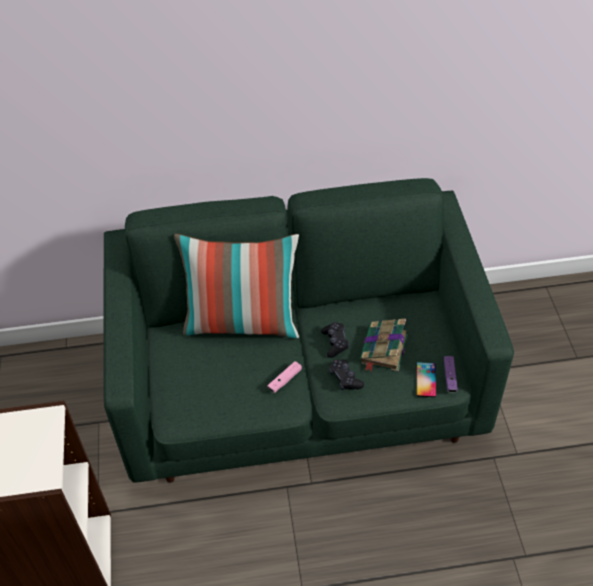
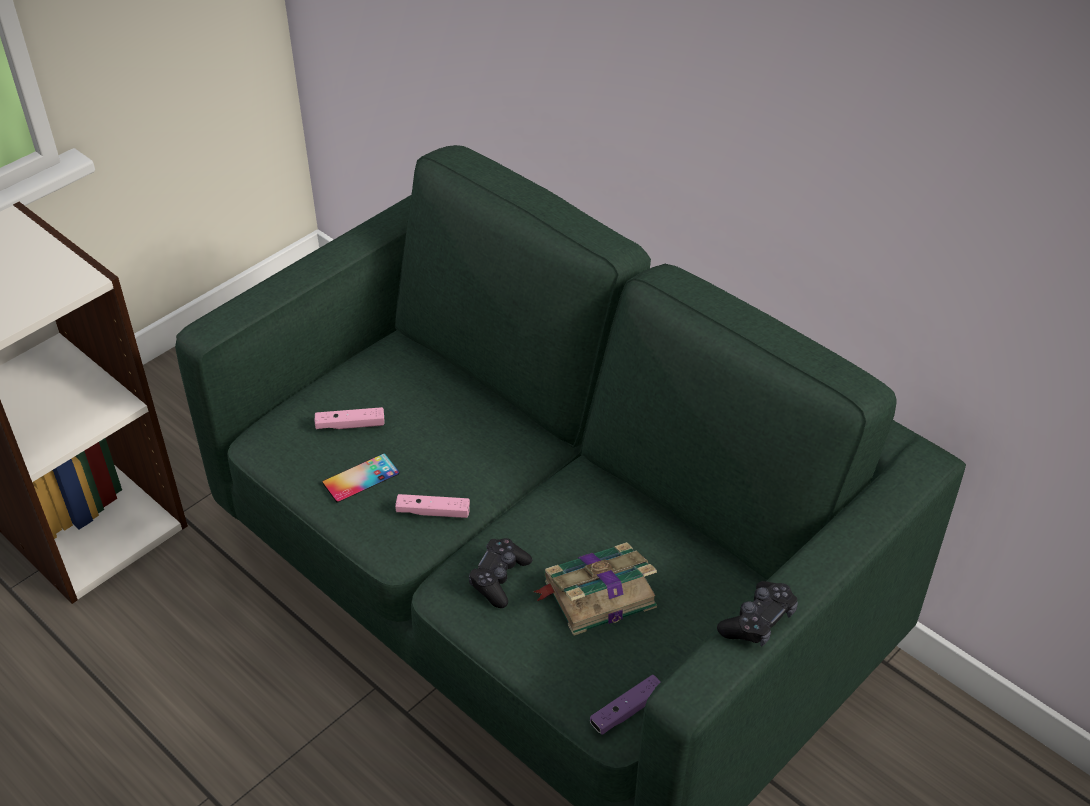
camera: 50 degrees right, 5 degrees down
pillow [174,234,299,338] -> none
black game controller [321,322,349,358] -> black game controller moved to [717,581,798,647]
phone [416,362,436,397] -> phone moved to [322,453,399,503]
none -> pink game controller [315,407,385,429]

